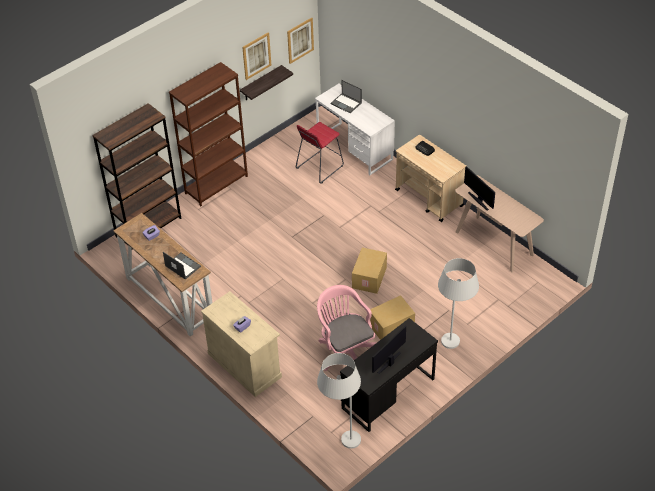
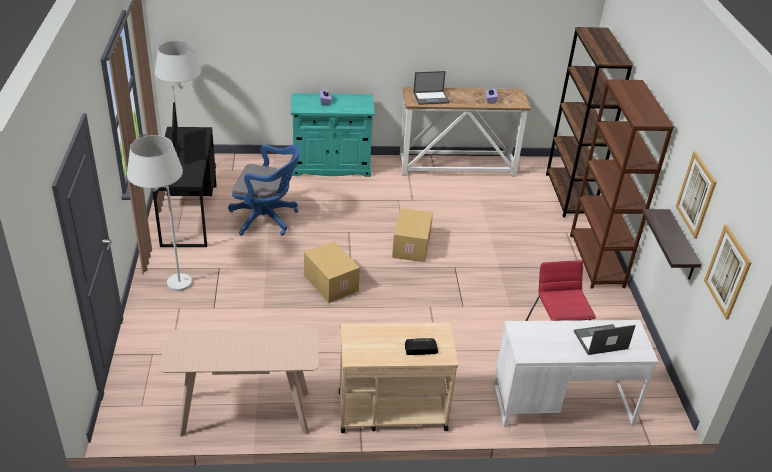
camera: 125 degrees right, 10 degrees down
beige cabinet [201,291,282,397] -> turquoise cabinet [291,93,375,177]
pink office chair [317,285,376,371] -> blue office chair [228,145,300,236]
cardboard box [370,295,415,340] -> cardboard box moved to [392,208,433,262]
monitor [464,166,495,211] -> none

